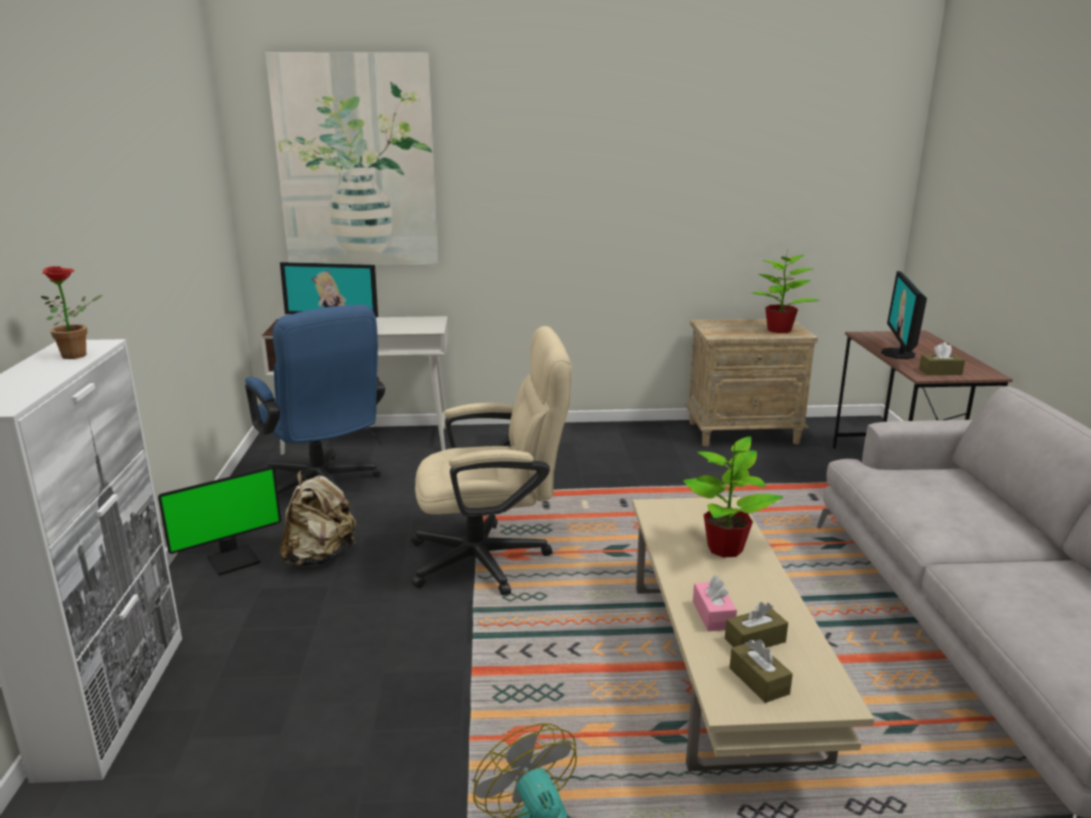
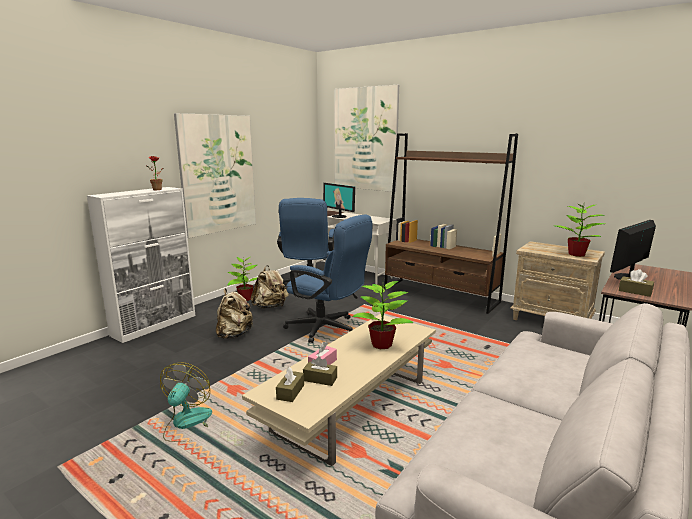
camera: 40 degrees right, 5 degrees down
monitor [158,466,281,576] -> potted plant [227,257,258,301]
beige office chair [411,326,571,596] -> blue office chair [283,215,373,343]
none -> picture [174,113,256,238]
none -> beige backpack [216,288,254,339]
none -> brown bookcase [384,133,518,314]

